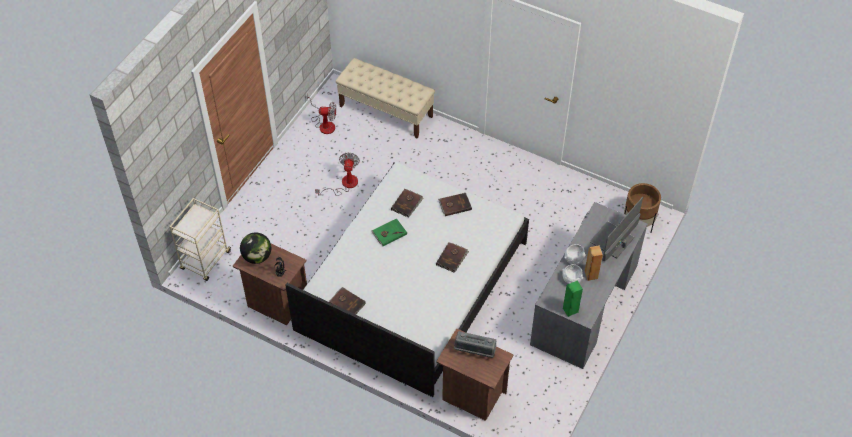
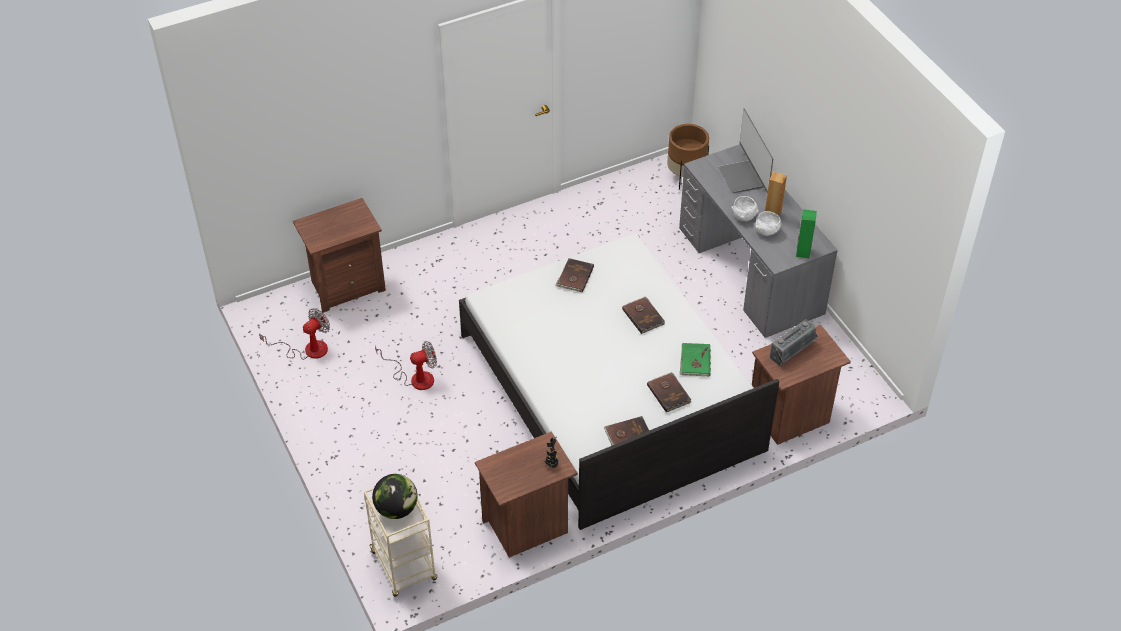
camera: 55 degrees left, 5 degrees down
globe [240,232,271,264] -> globe moved to [372,474,418,519]
fan [315,152,360,196] -> fan turned 120 degrees clockwise [375,341,437,390]
beige bench [336,58,435,138] -> brown nightstand [293,198,386,313]
green book [371,219,407,246] -> green book moved to [680,343,711,377]
brown book [391,189,424,218] -> brown book moved to [647,372,691,413]

